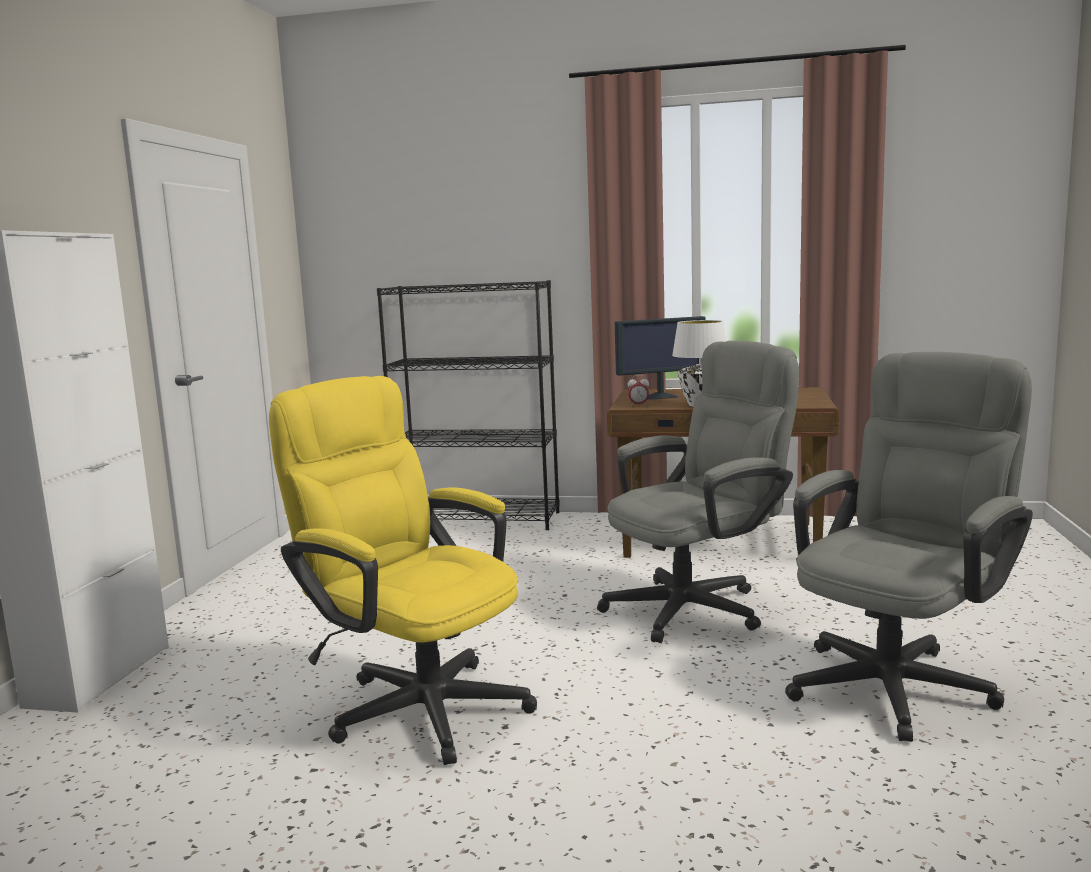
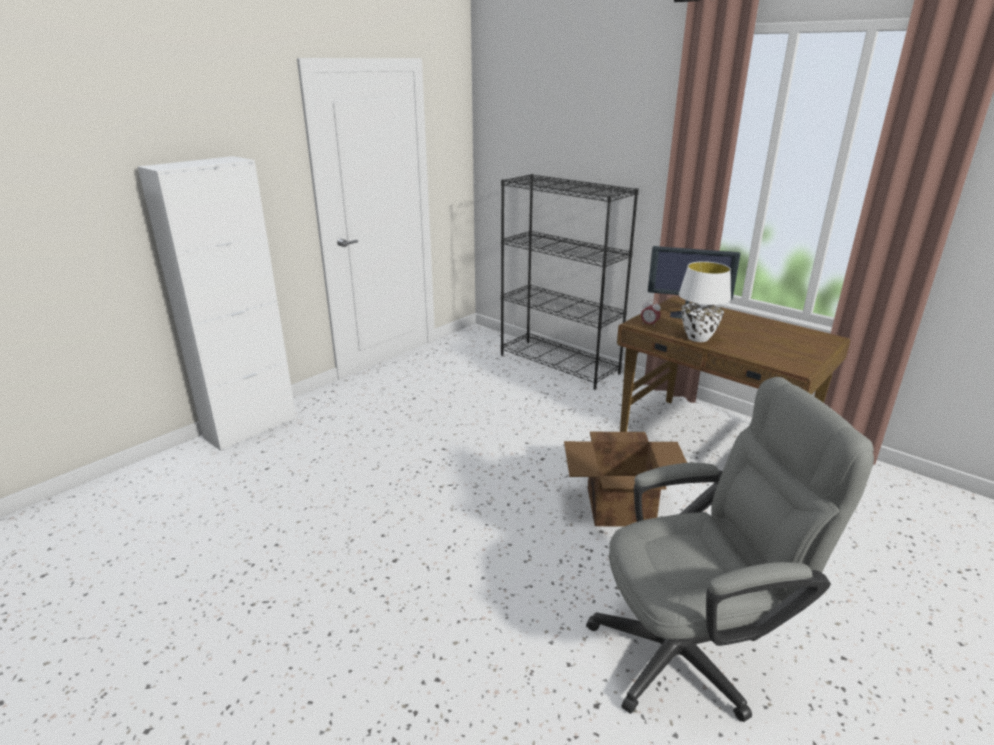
camera: 30 degrees right, 15 degrees up
yellow office chair [269,376,537,765] -> none
grey office chair [597,341,799,643] -> cardboard box [564,432,687,526]

